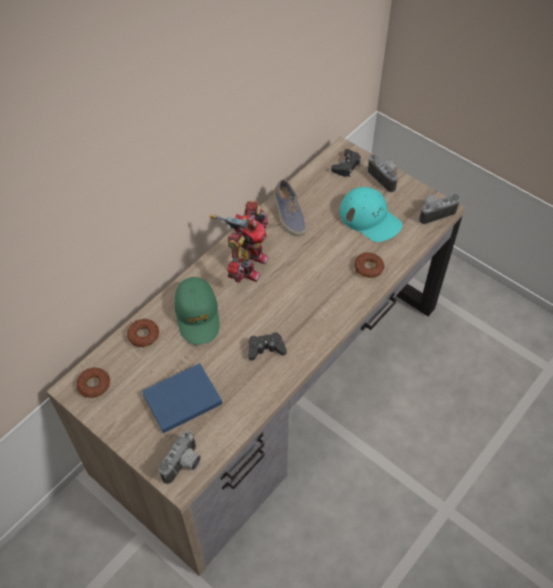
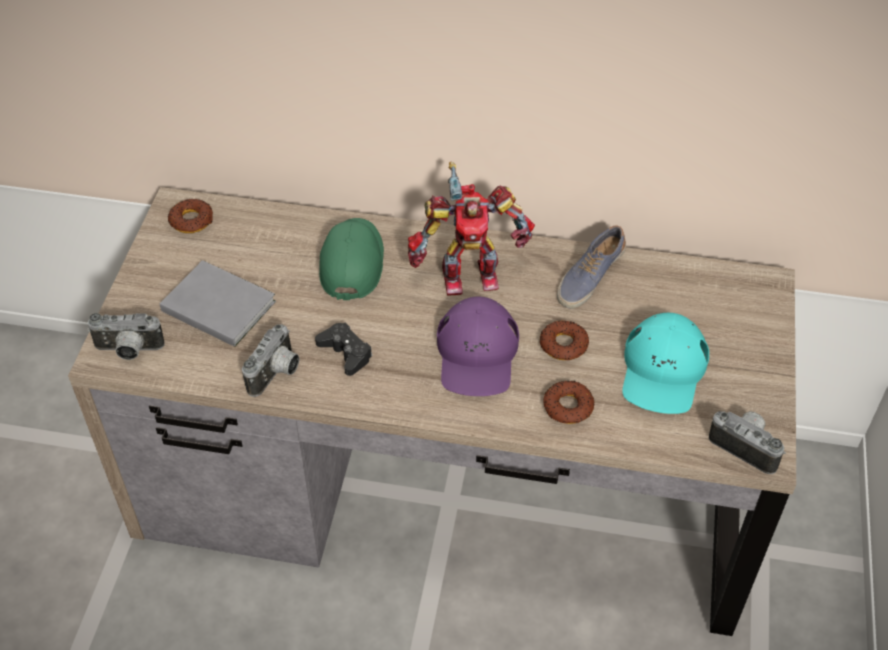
camera: 60 degrees right, 5 degrees down
donut [127,319,159,347] -> donut moved to [539,320,589,360]
blue book [142,363,222,433] -> grey book [160,260,276,347]
green cap [175,277,220,345] -> green cap turned 135 degrees clockwise [319,218,384,300]
black game controller [331,149,361,177] -> none
camera [368,155,398,193] -> camera moved to [242,324,299,397]
none -> purple cap [437,297,519,396]

